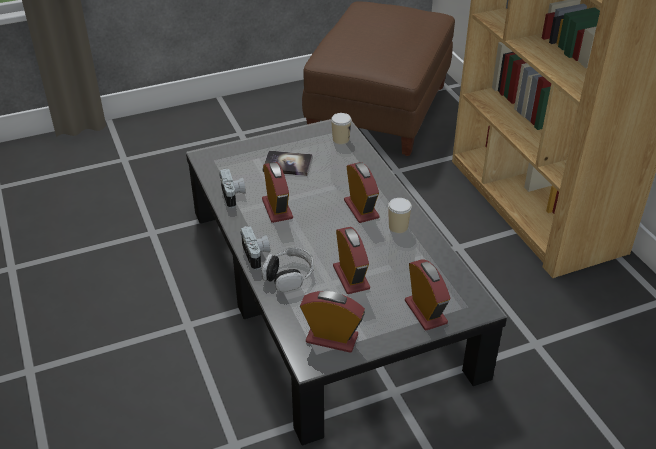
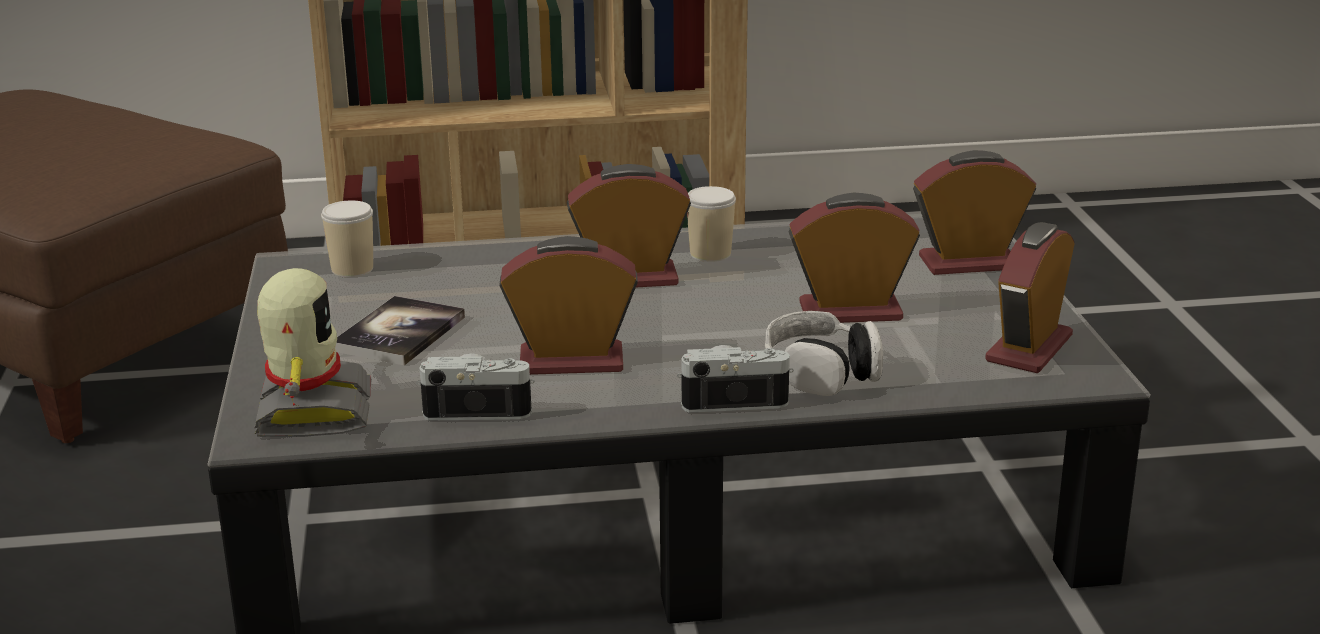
camera: 75 degrees left, 15 degrees down
none -> toy robot [254,268,372,437]

